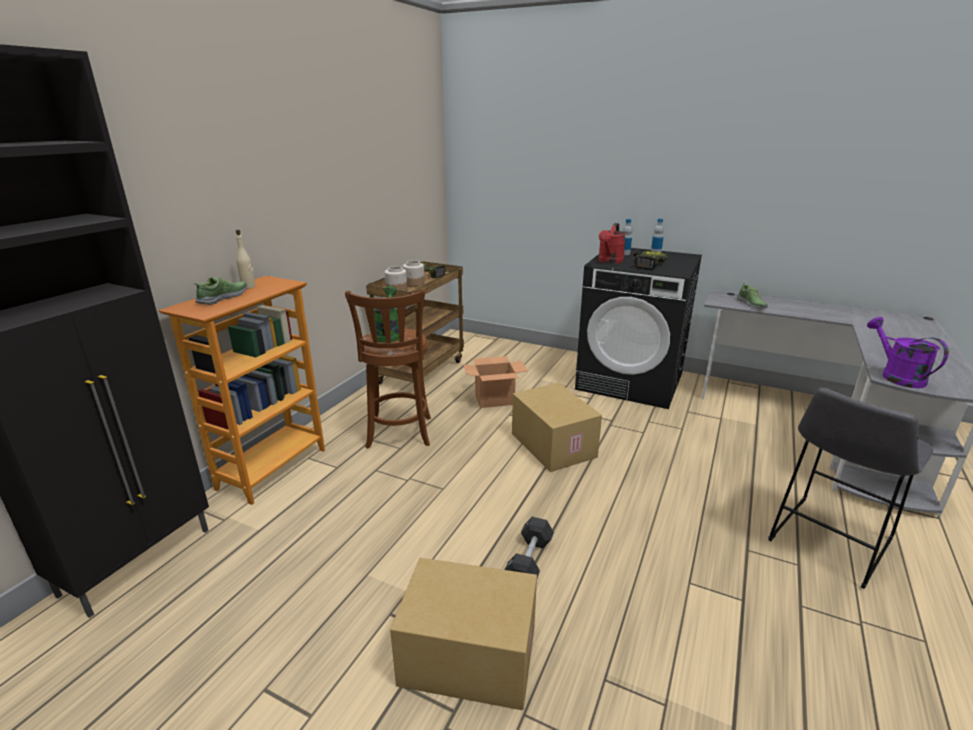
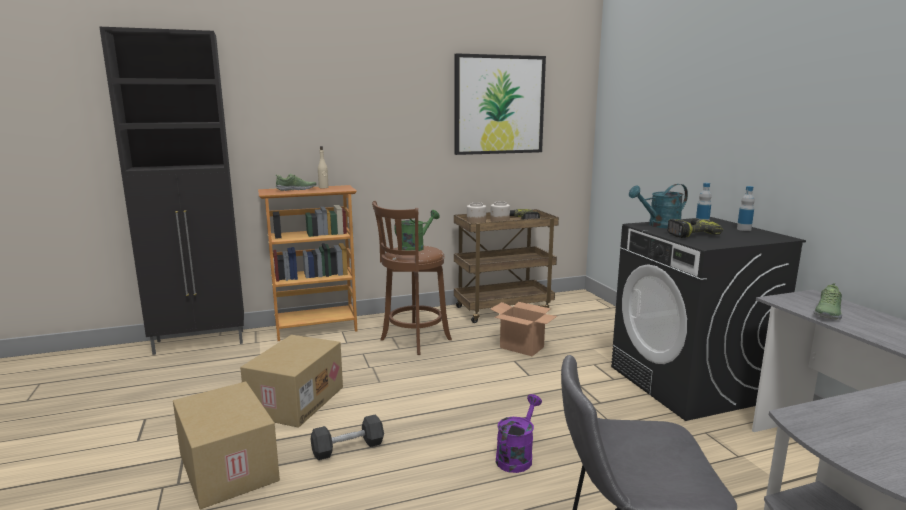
camera: 45 degrees right, 10 degrees down
cardboard box [512,383,602,472] -> cardboard box moved to [240,335,343,428]
red watering can [598,223,626,264] -> turquoise watering can [629,184,688,228]
purple watering can [867,317,949,388] -> purple watering can moved to [496,394,542,473]
none -> picture [455,53,546,155]

